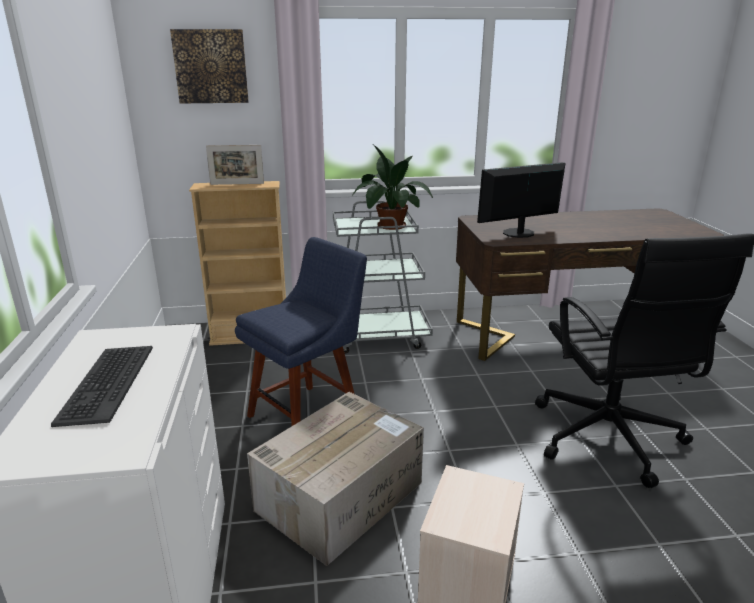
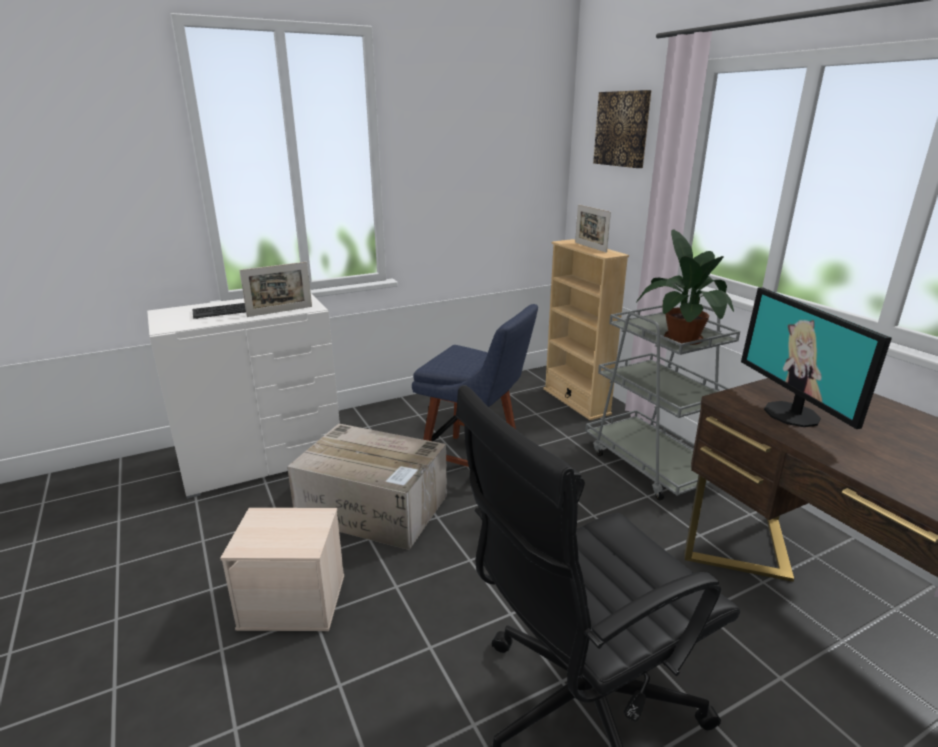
camera: 70 degrees right, 0 degrees up
monitor [477,162,566,238] -> monitor turned 150 degrees counterclockwise [741,287,892,429]
none -> picture frame [239,262,312,317]

